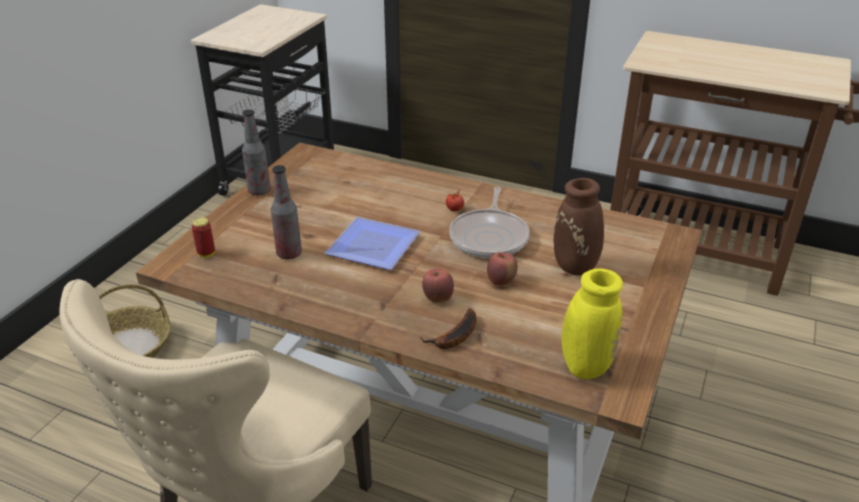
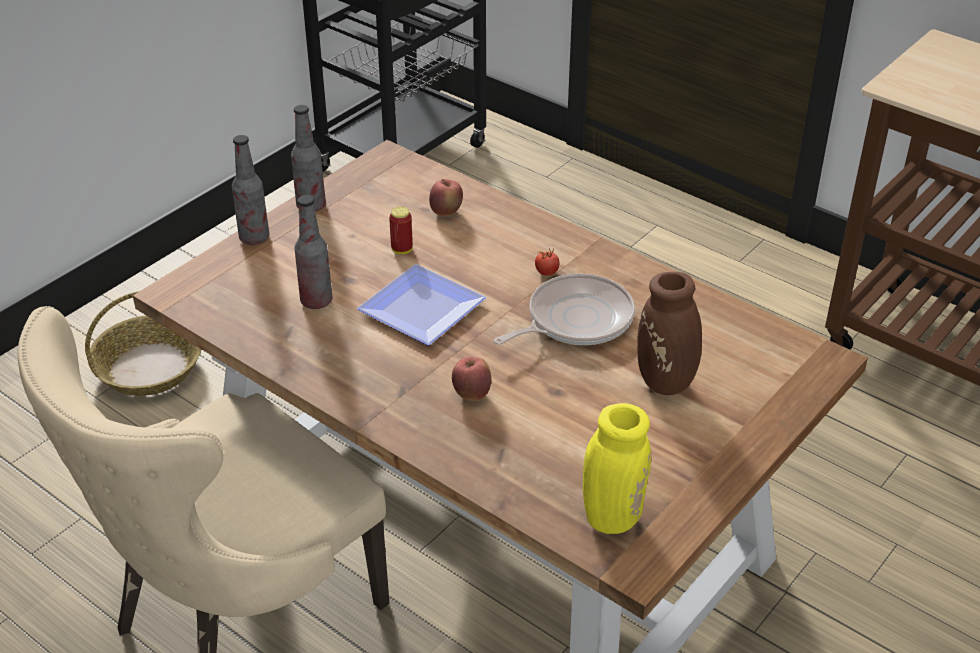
camera: 15 degrees right, 5 degrees up
can [192,217,215,258] -> can moved to [389,206,413,254]
banana [420,308,476,349] -> none
frying pan [449,187,530,258] -> frying pan turned 150 degrees counterclockwise [494,273,635,345]
apple [487,252,518,286] -> apple moved to [429,179,463,216]
none -> bottle [232,135,269,245]

